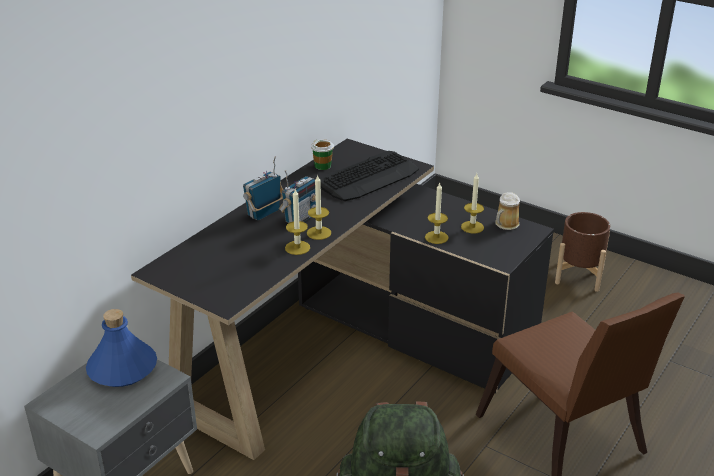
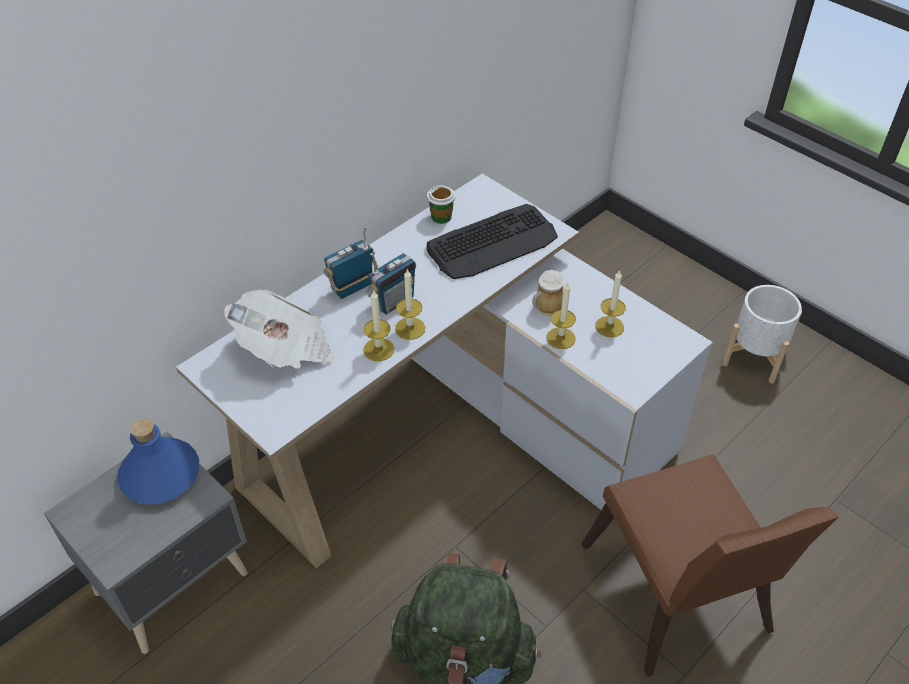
camera: 10 degrees right, 15 degrees up
black desk [131,139,554,460] -> white desk [176,173,713,568]
mug [495,192,520,230] -> mug moved to [532,270,564,316]
brown planter [555,212,610,292] -> white planter [722,285,802,384]
none -> newspaper [224,290,334,369]

